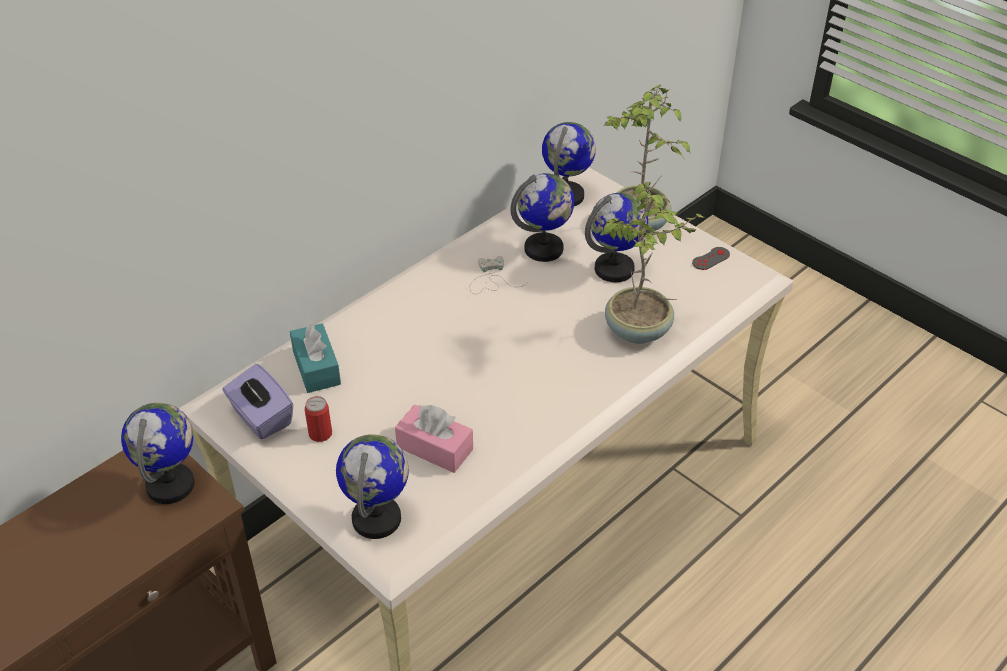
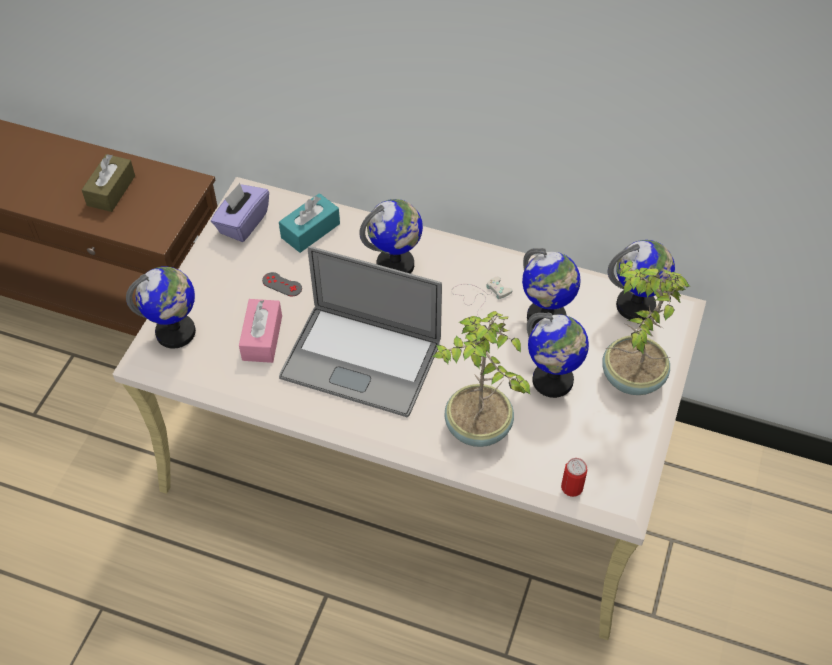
camera: 65 degrees right, 10 degrees up
globe [121,402,195,504] -> globe moved to [359,199,423,274]
can [305,396,332,442] -> can moved to [561,458,588,497]
grey game controller [692,247,730,270] -> grey game controller moved to [262,272,302,297]
none -> brown tissue box [82,154,135,212]
none -> laptop [279,246,442,418]

